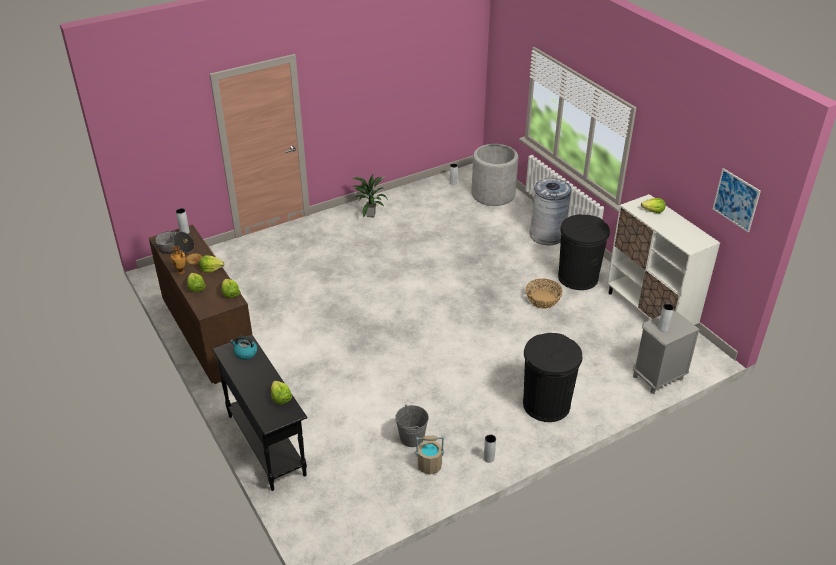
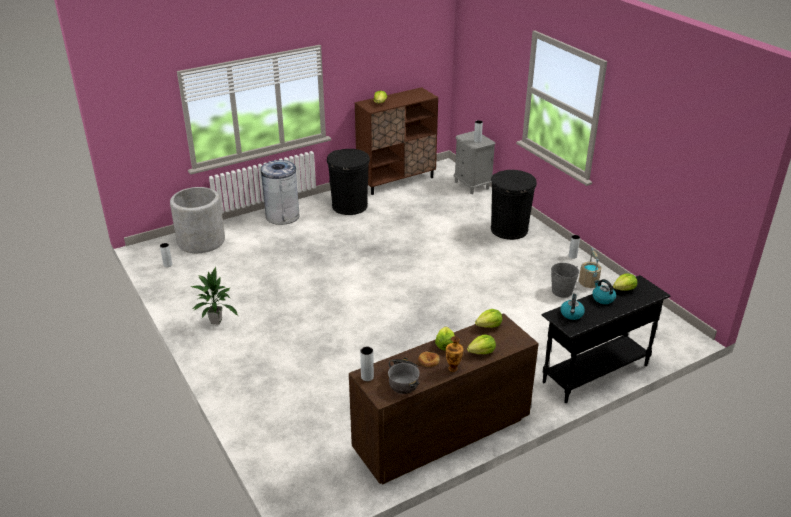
camera: 90 degrees left, 5 degrees down
basket [526,278,563,308] -> none
white cabinet [607,194,720,325] -> brown cabinet [355,87,438,195]
picture [713,168,761,233] -> none
none -> kettle [592,279,616,304]

